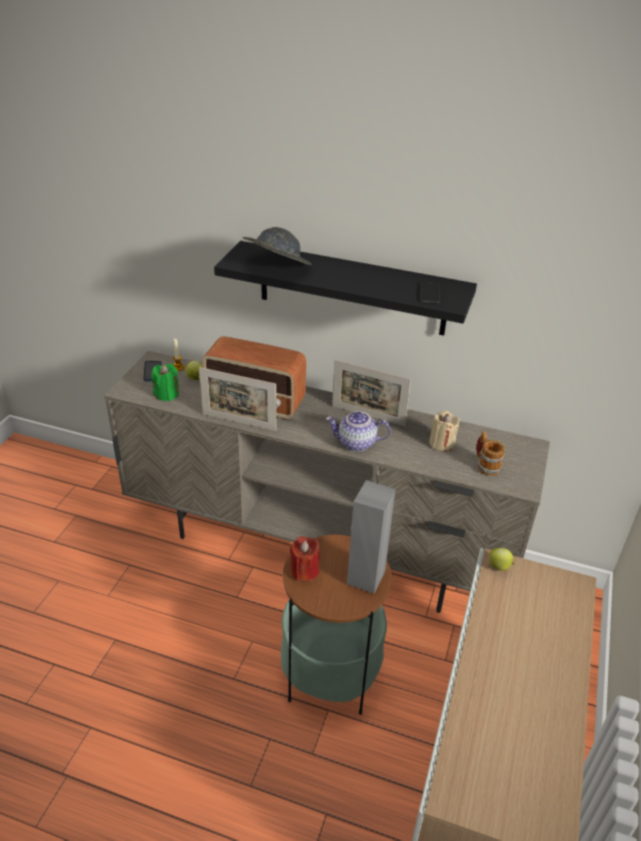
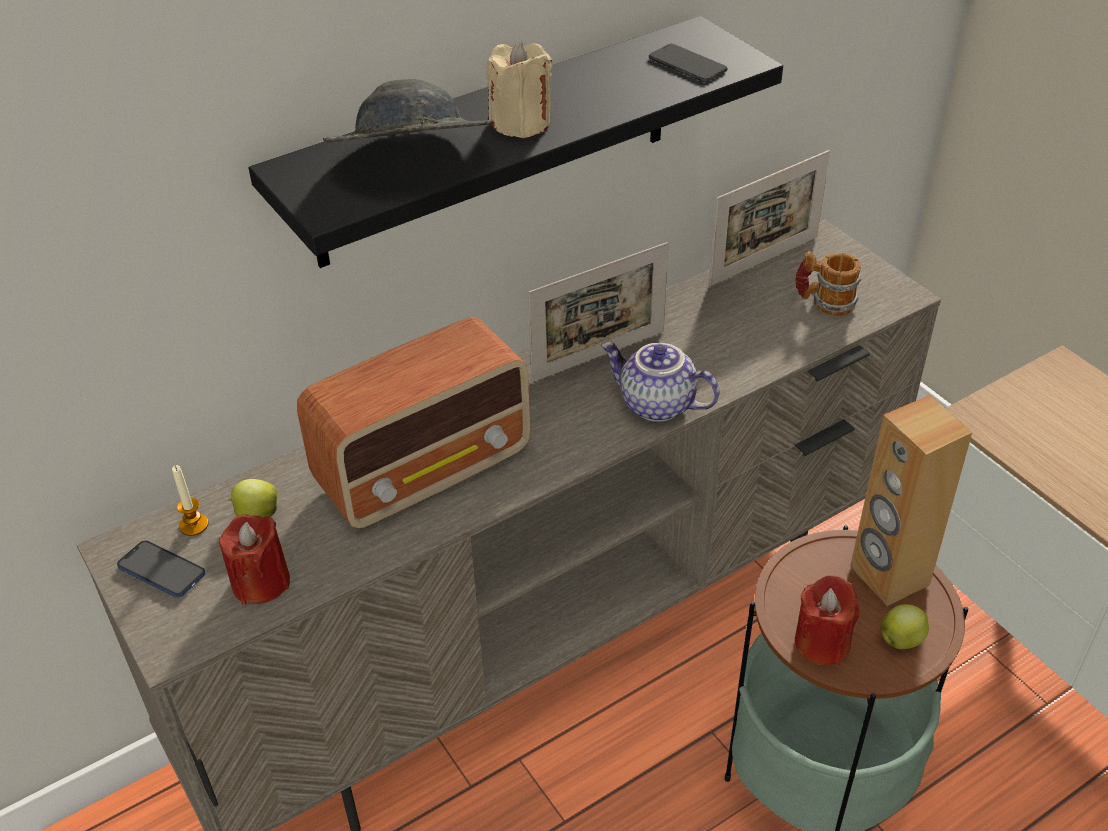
camera: 50 degrees left, 5 degrees up
green candle [151,364,179,401] -> red candle [219,514,290,605]
picture frame [199,367,276,431] -> picture frame moved to [709,150,830,286]
teapot [326,411,391,452] -> teapot turned 75 degrees clockwise [601,341,720,422]
grey speaker [347,480,396,594] -> brown speaker [850,395,972,606]
beige candle [429,411,460,451] -> beige candle moved to [487,41,553,138]
apple [489,548,515,571] -> apple moved to [880,604,929,649]

